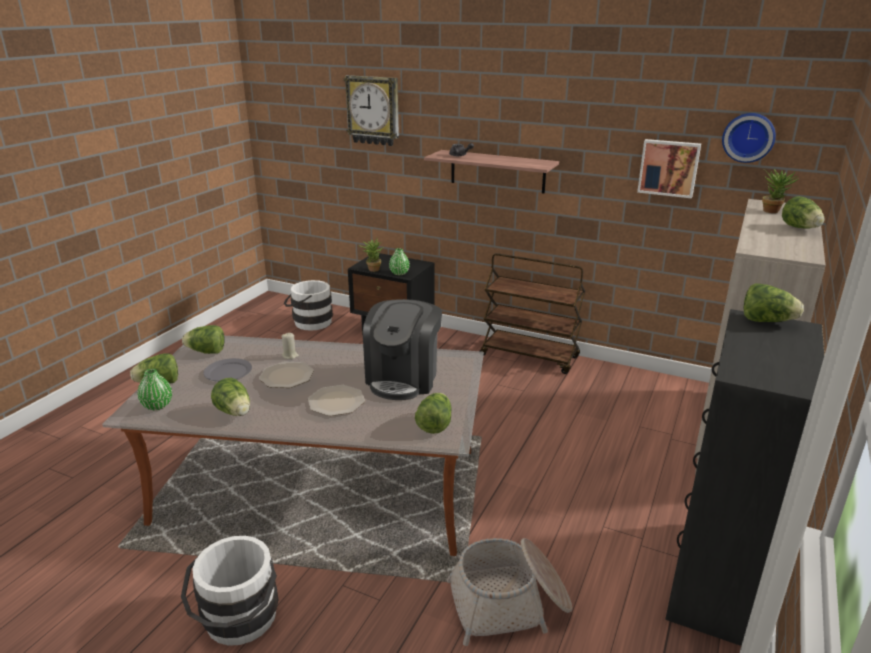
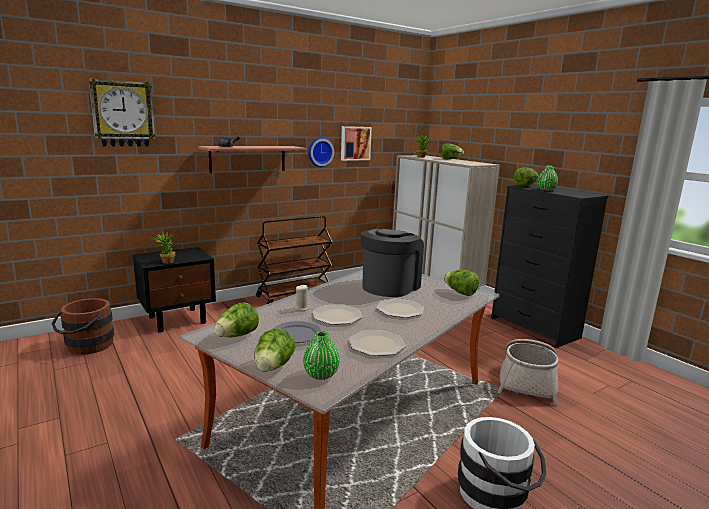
camera: 60 degrees left, 10 degrees down
lettuce [211,378,250,416] -> plate [349,330,406,356]
white bucket [284,280,333,331] -> brown bucket [52,298,114,355]
coffee machine [363,299,442,400] -> coffee machine turned 105 degrees counterclockwise [360,229,424,297]
green vase [389,248,410,275] -> green vase moved to [537,166,558,191]
wall clock [722,113,776,163] -> wall clock moved to [308,137,334,167]

